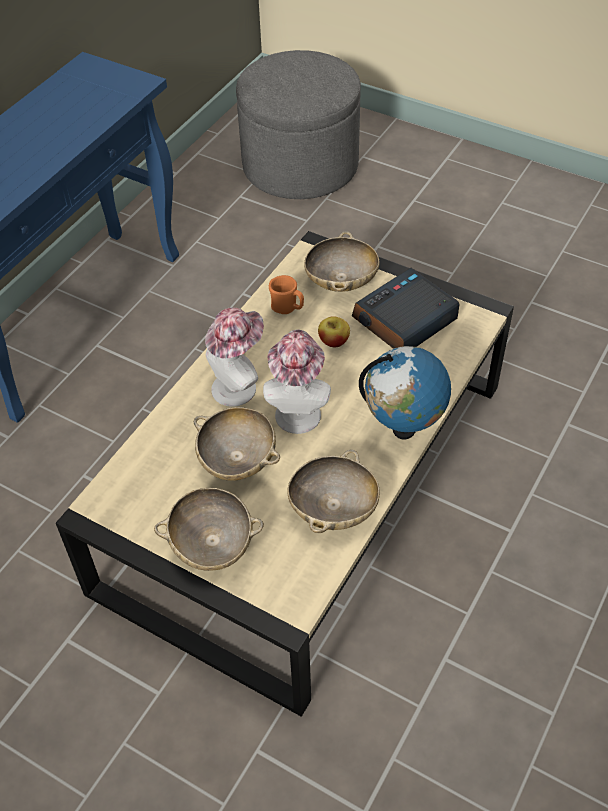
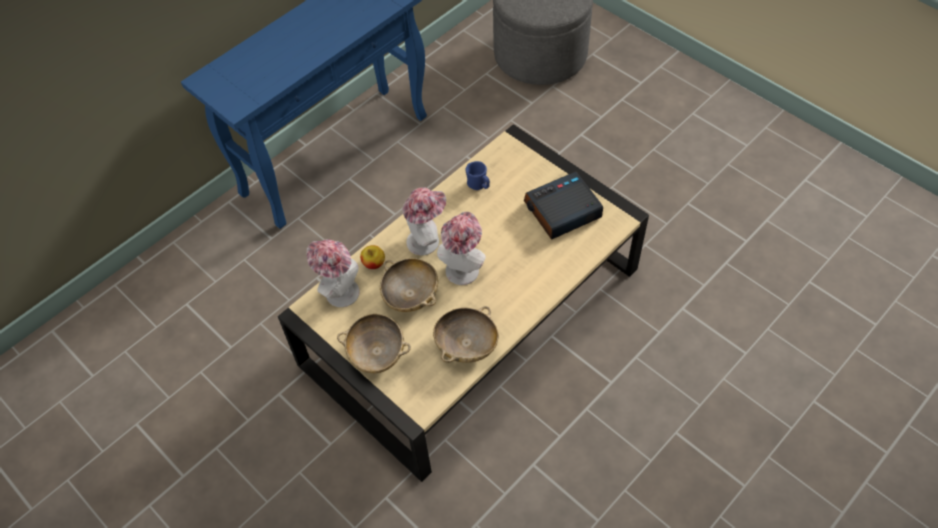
camera: 15 degrees right, 5 degrees up
orange mug [269,275,304,314] -> blue mug [465,161,490,190]
beige bowl [304,231,379,292] -> none
apple [318,316,350,347] -> apple moved to [360,245,385,269]
globe [359,346,451,439] -> none
none -> hat [307,240,360,307]

